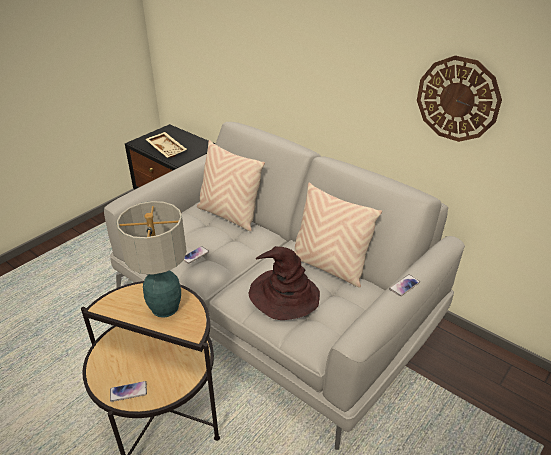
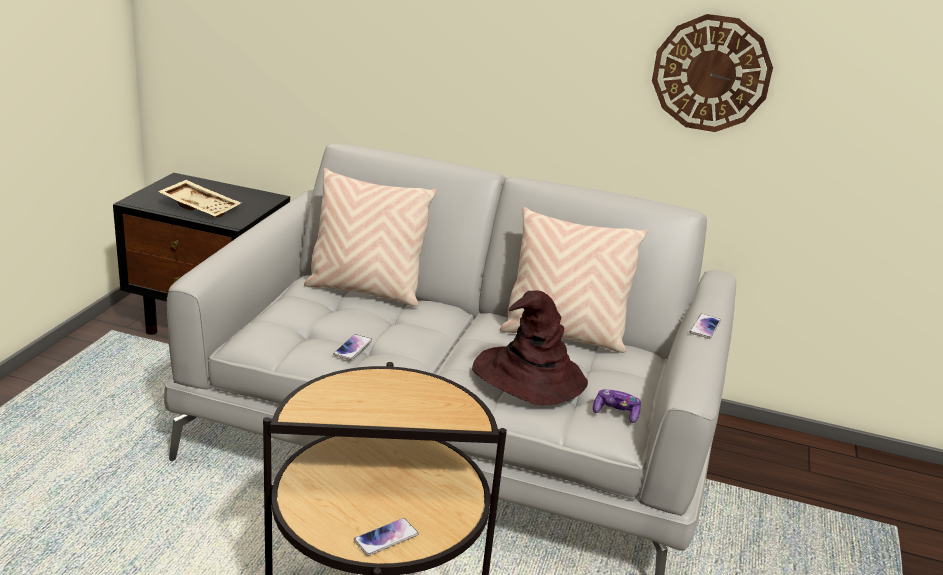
camera: 25 degrees left, 10 degrees down
table lamp [117,201,187,318] -> none
none -> game controller [593,389,641,423]

